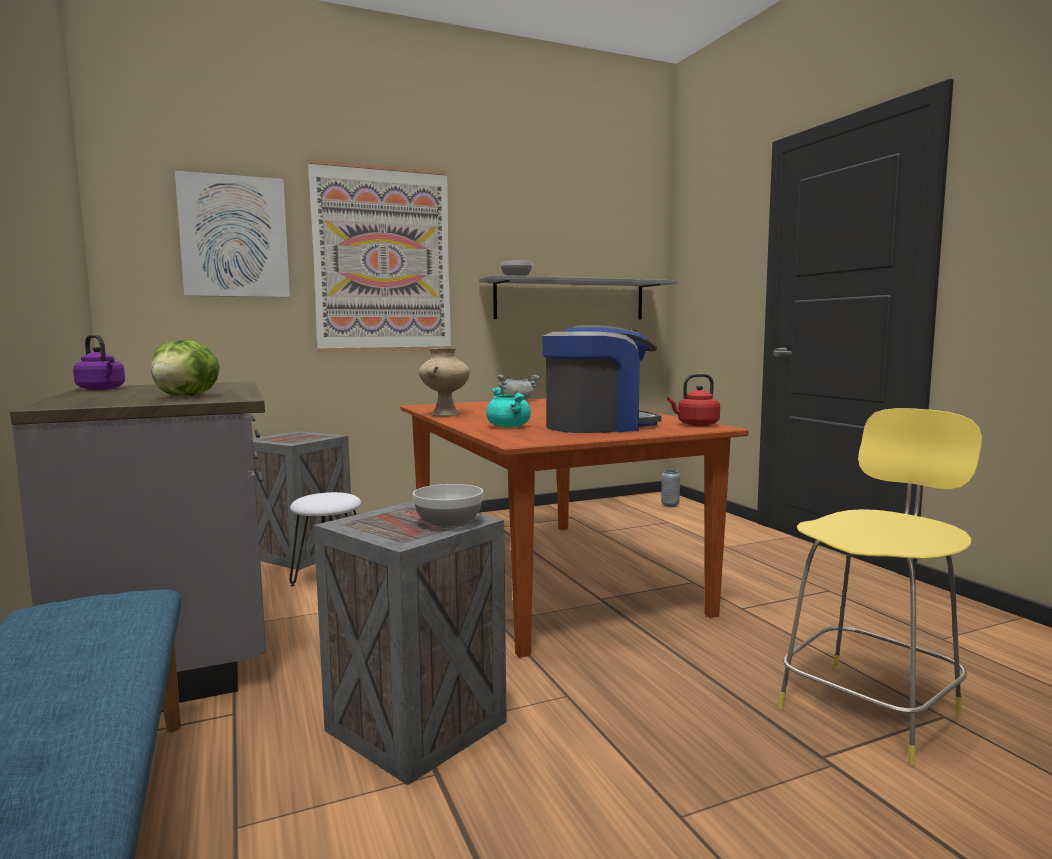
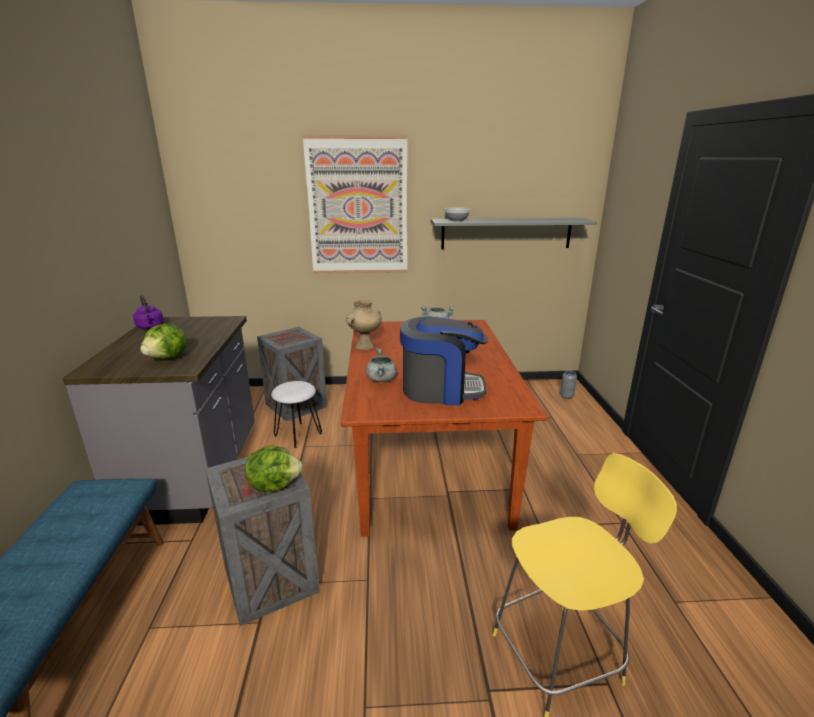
camera: 20 degrees right, 15 degrees up
picture [175,171,290,297] -> none
bowl [413,484,483,528] -> lettuce [245,445,303,492]
turquoise cooking pot [486,387,531,427] -> grey cooking pot [366,348,397,382]
red kettle [667,374,720,426] -> none

